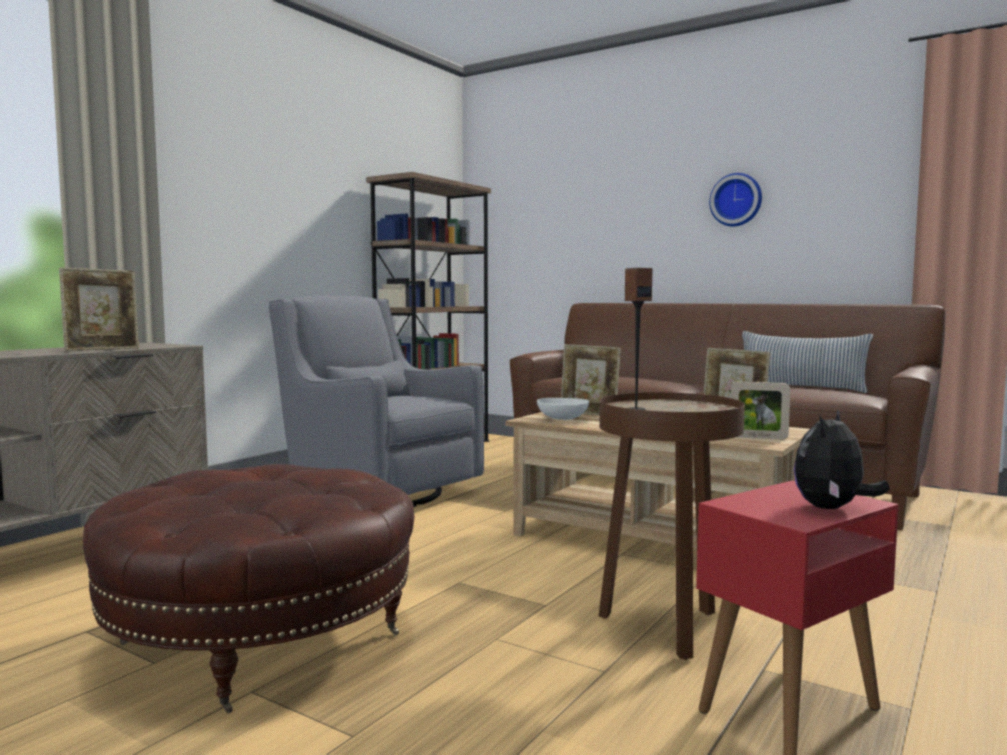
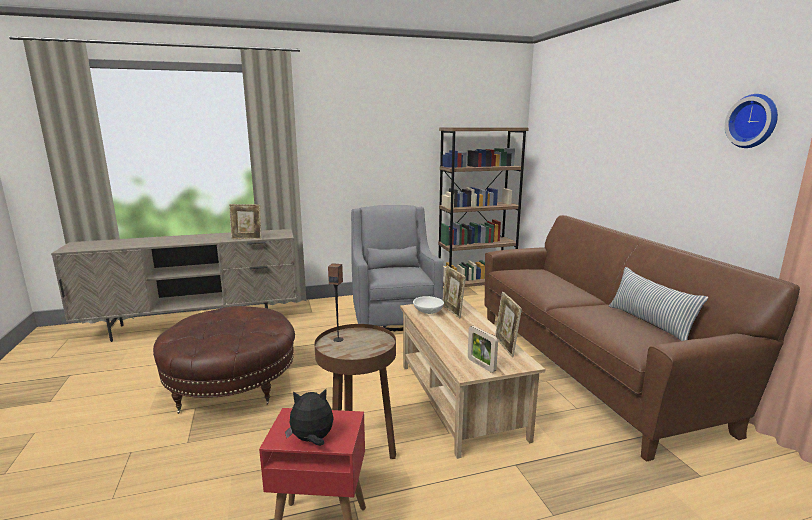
camera: 40 degrees right, 10 degrees up
wall clock [709,173,762,227] -> wall clock moved to [725,94,778,148]

